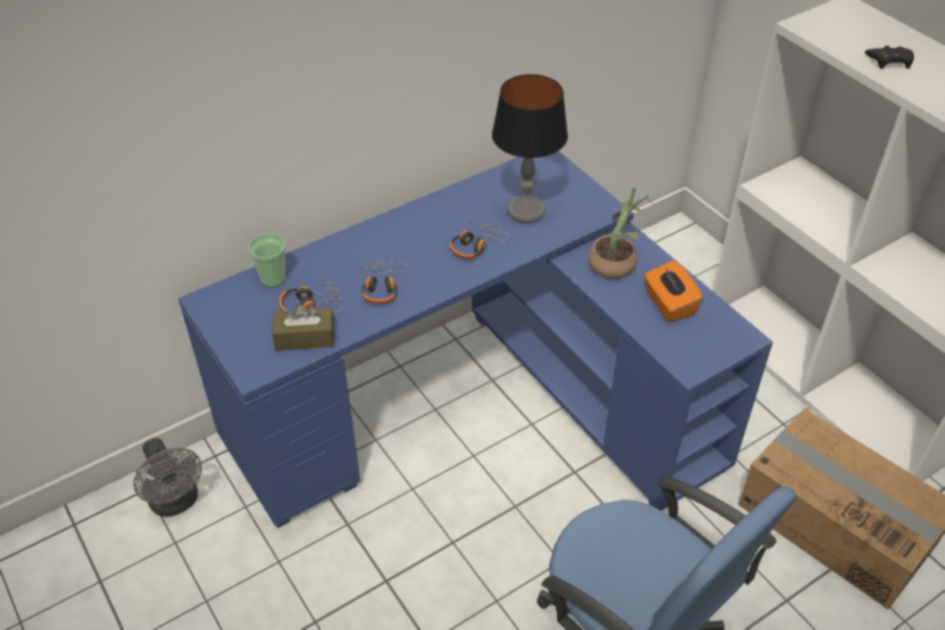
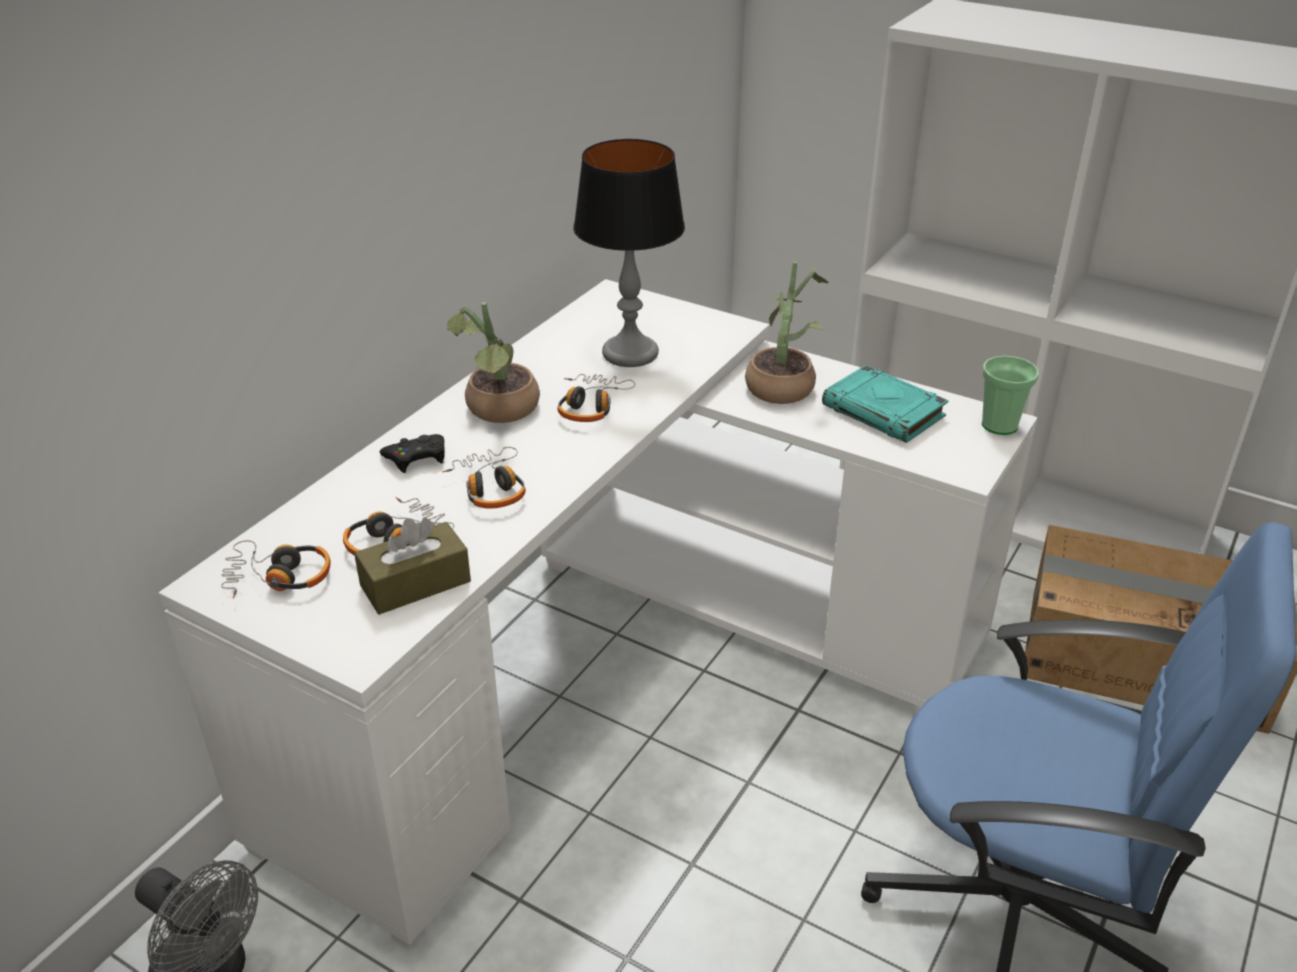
camera: 25 degrees left, 10 degrees down
blue desk [178,151,773,528] -> white desk [158,279,1038,949]
cup [248,233,286,287] -> cup moved to [982,356,1039,435]
orange tissue box [644,260,703,322] -> turquoise book [822,365,949,443]
black game controller [865,46,914,69] -> black game controller moved to [379,434,445,473]
none -> headphones [221,540,331,598]
none -> potted plant [447,302,540,423]

